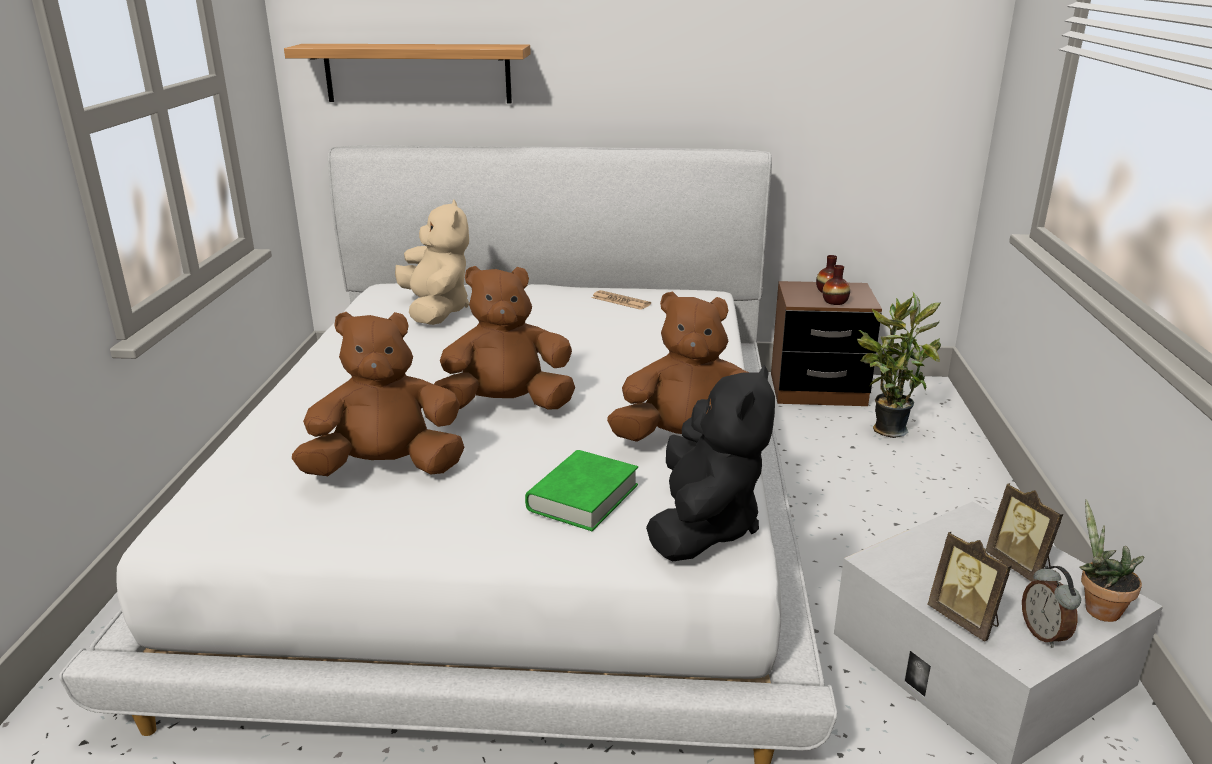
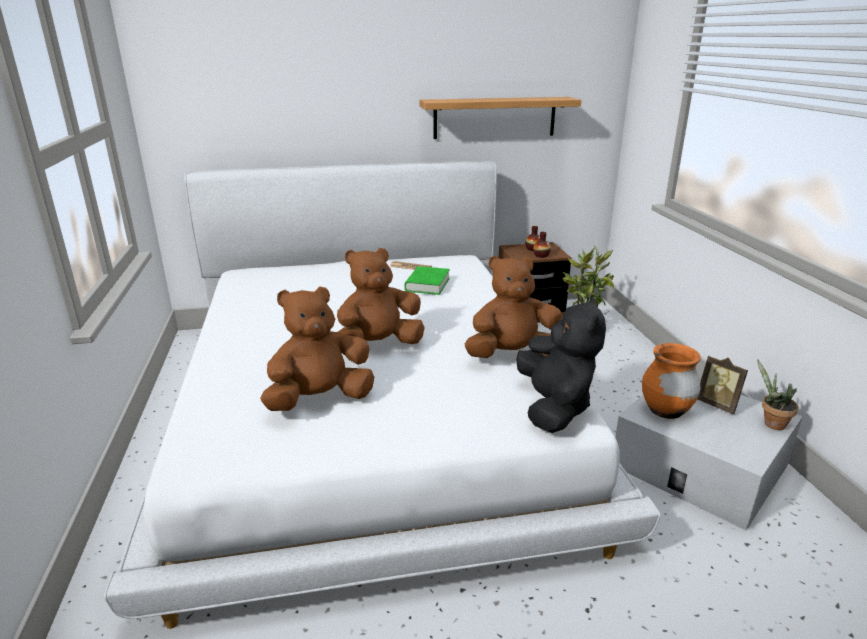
camera: 15 degrees left, 0 degrees up
shelf [284,44,531,104] -> shelf moved to [419,97,581,139]
beige plush toy [395,199,469,325] -> none
green book [525,450,638,531] -> green book moved to [404,266,450,295]
picture frame [928,532,1011,641] -> none
alarm clock [1022,566,1081,648] -> none
none -> orange vase [642,343,701,419]

